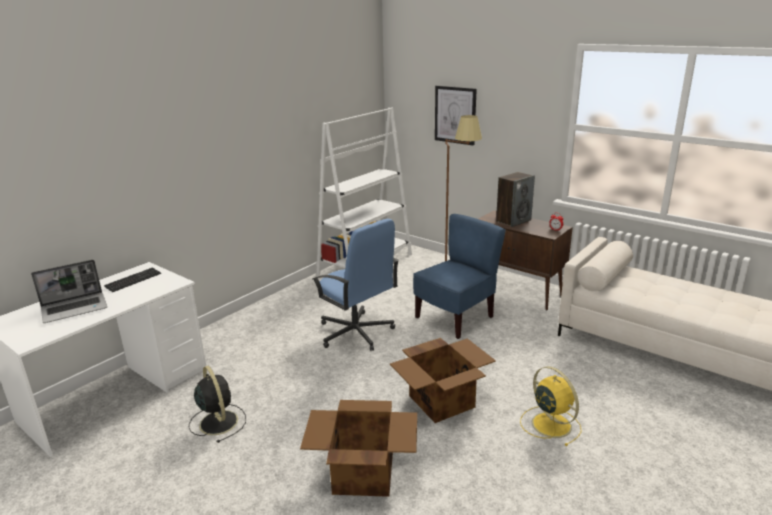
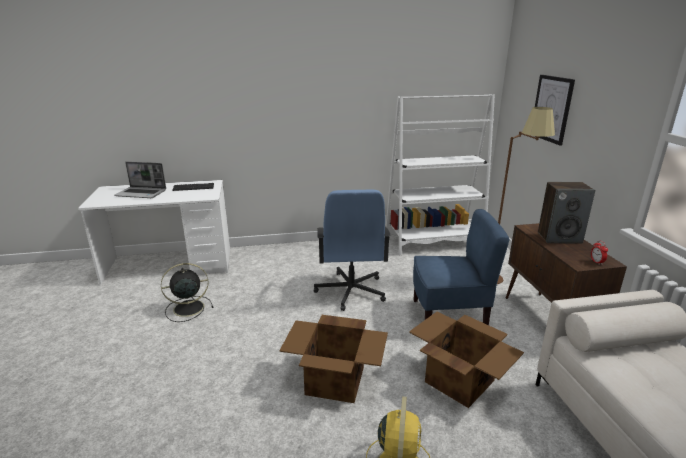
camera: 40 degrees right, 0 degrees up
black fan [189,366,246,443] -> black fan turned 120 degrees counterclockwise [161,263,214,322]
cardboard box [300,400,417,497] -> cardboard box moved to [409,312,524,408]

